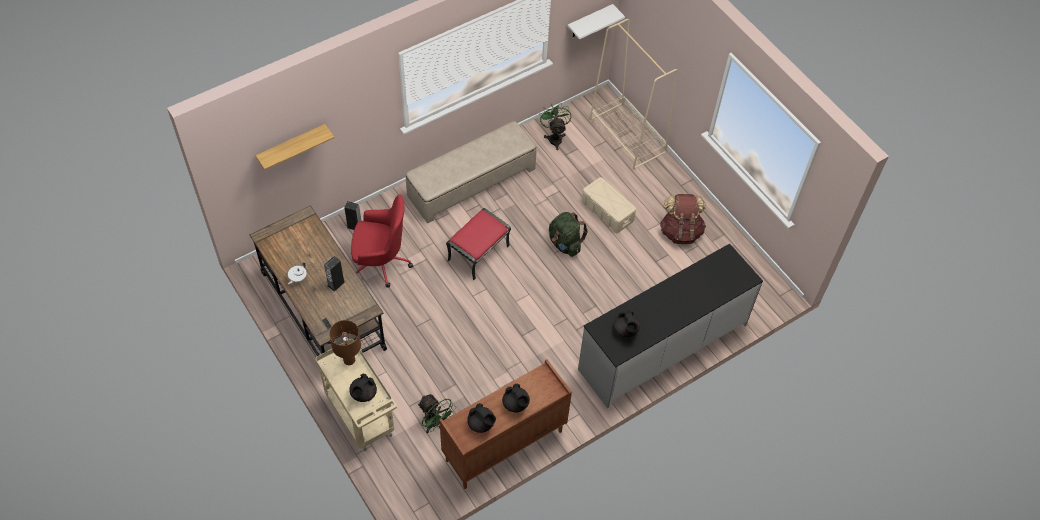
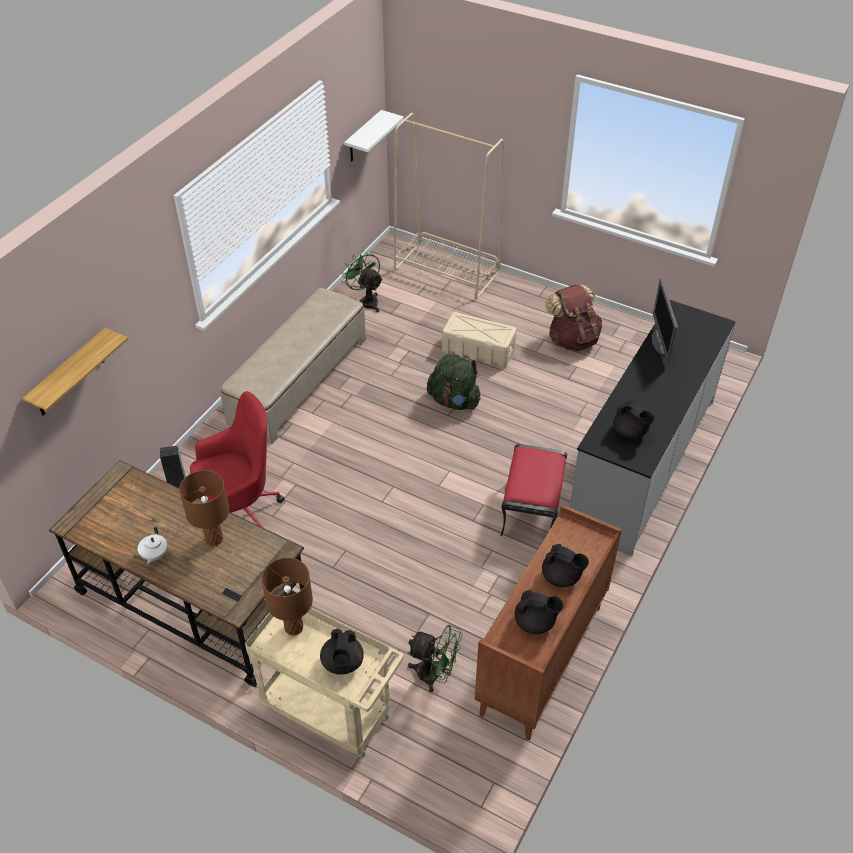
camera: 25 degrees left, 10 degrees down
speaker [324,256,345,292] -> brown table lamp [179,470,229,546]
red ottoman [446,208,511,280] -> red ottoman moved to [501,444,567,536]
none -> monitor [652,279,678,363]

